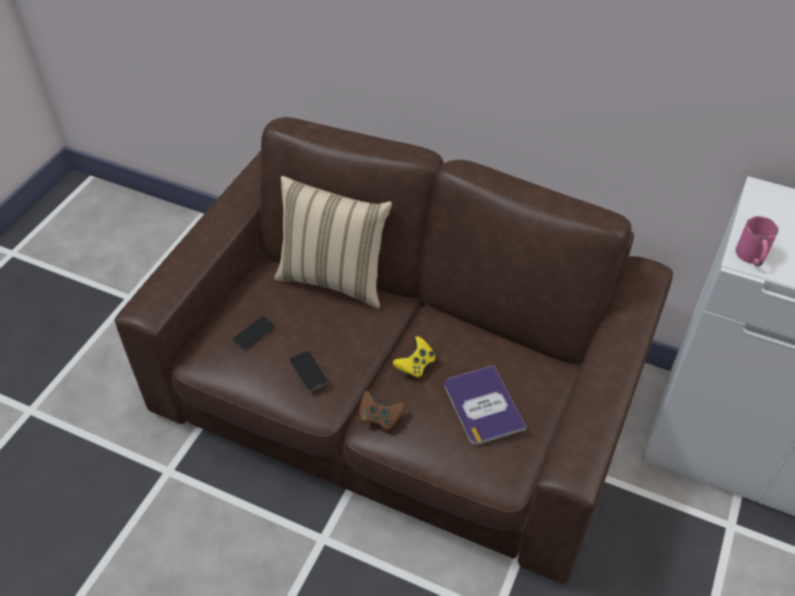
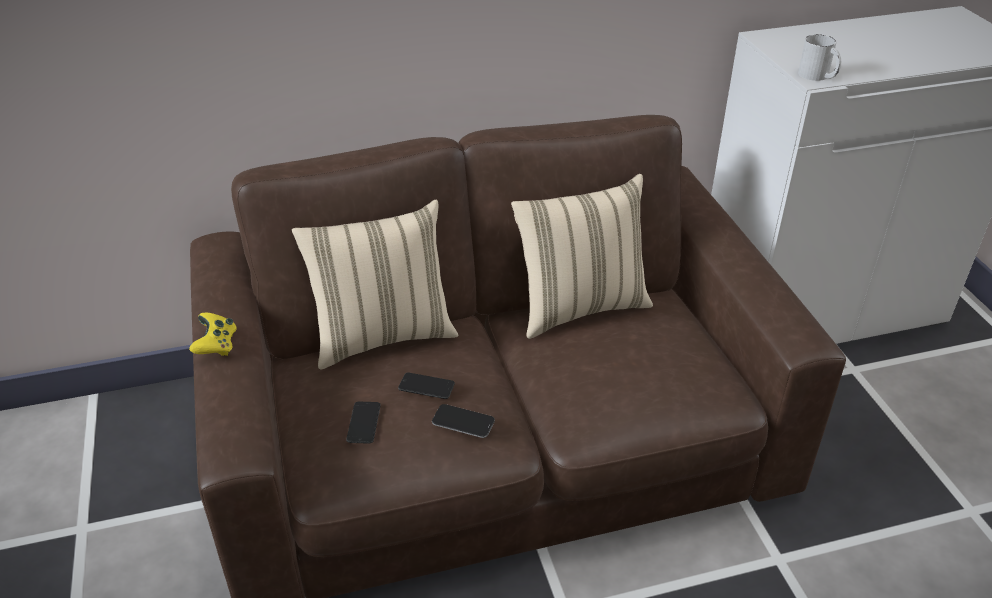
camera: 40 degrees left, 10 degrees down
brown game controller [360,391,406,430] -> none
yellow game controller [393,336,436,378] -> yellow game controller moved to [189,313,237,356]
book [444,365,527,445] -> none
pink mug [736,216,778,267] -> white mug [798,34,841,81]
none -> phone [398,373,455,399]
none -> beige pillow [511,174,653,339]

